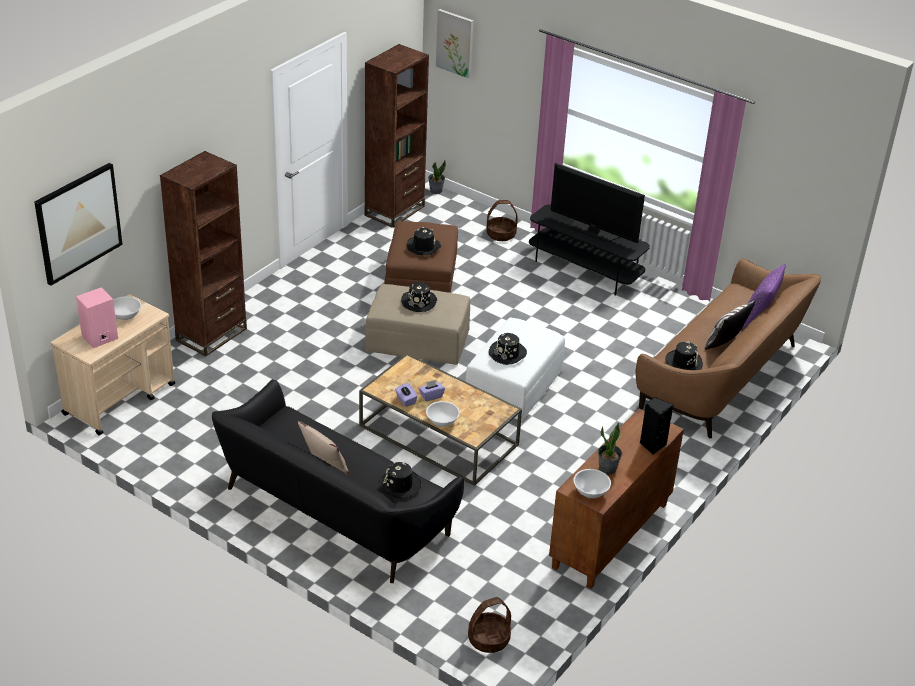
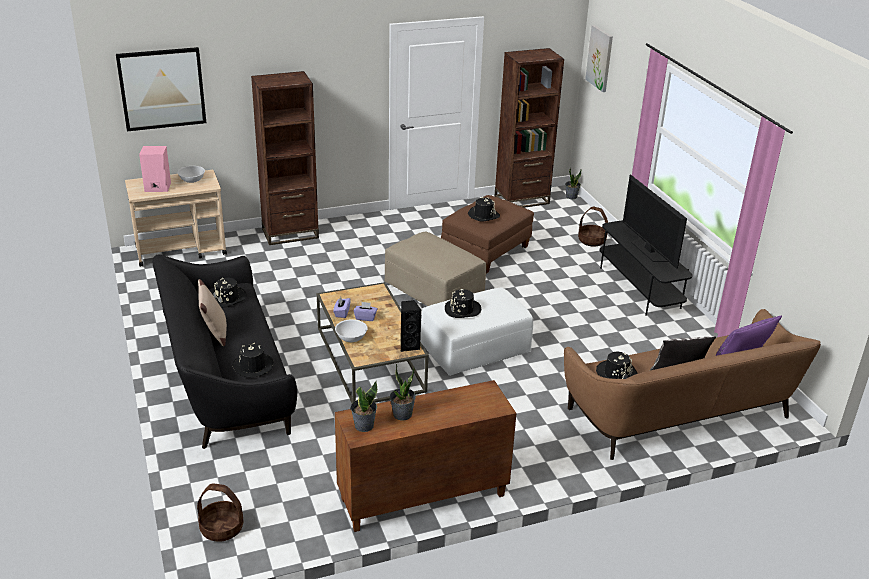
camera: 35 degrees right, 5 degrees down
black hat [401,282,437,312] -> black hat moved to [211,278,247,308]
white bowl [573,469,611,498] -> potted plant [350,381,377,432]
black speaker [640,397,673,455] -> black speaker moved to [401,300,421,352]

